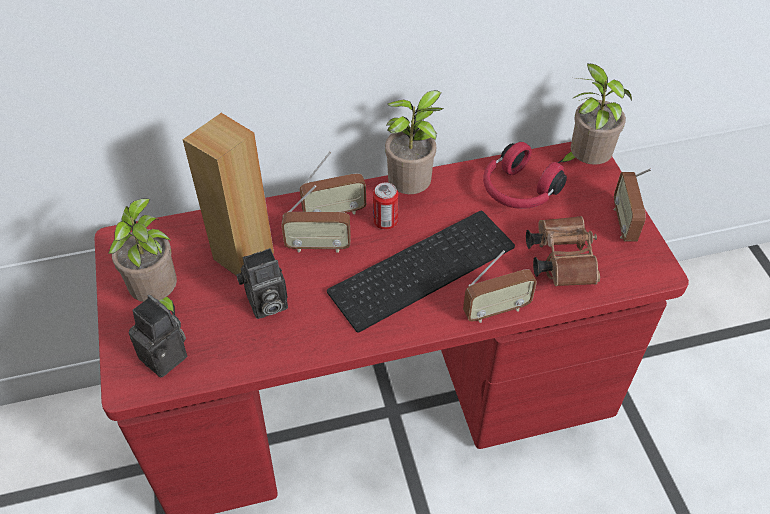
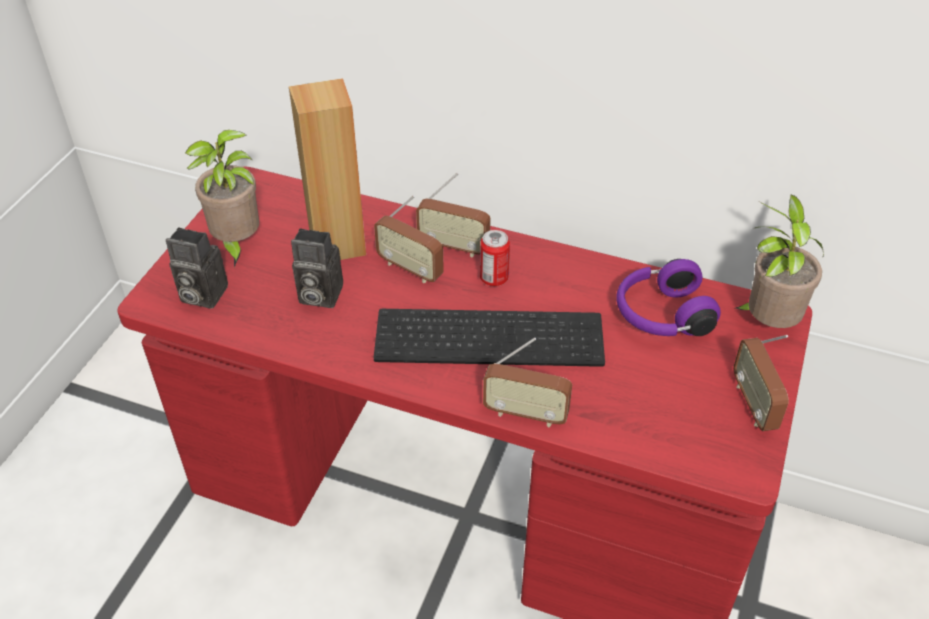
camera: 35 degrees right, 5 degrees down
camera [129,295,187,377] -> camera turned 120 degrees clockwise [166,227,228,309]
potted plant [385,90,444,194] -> none
red headphones [483,142,567,209] -> purple headphones [616,259,721,336]
brown binoculars [526,216,600,286] -> none
radio [614,168,652,242] -> radio turned 45 degrees counterclockwise [734,335,789,431]

